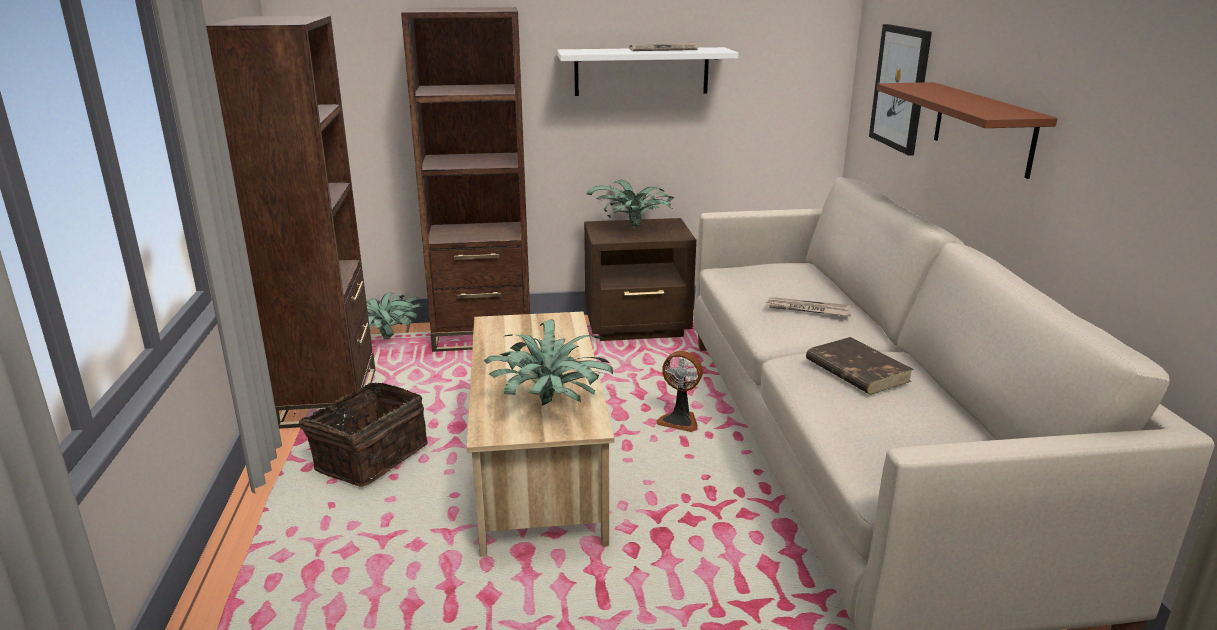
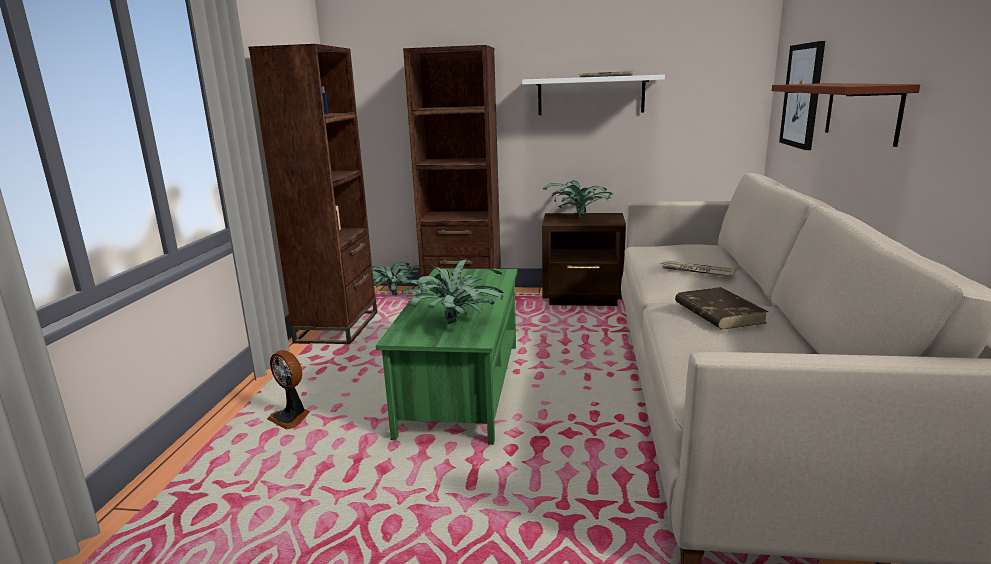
camera: 15 degrees right, 5 degrees down
basket [293,383,428,487] -> none
beige coffee table [467,312,615,557] -> green coffee table [376,268,517,445]
fan [656,351,703,432] -> fan moved to [267,350,310,430]

